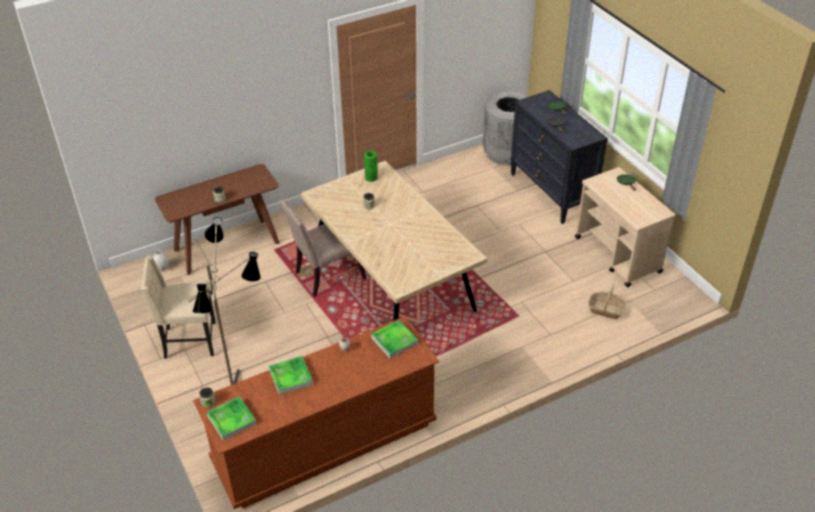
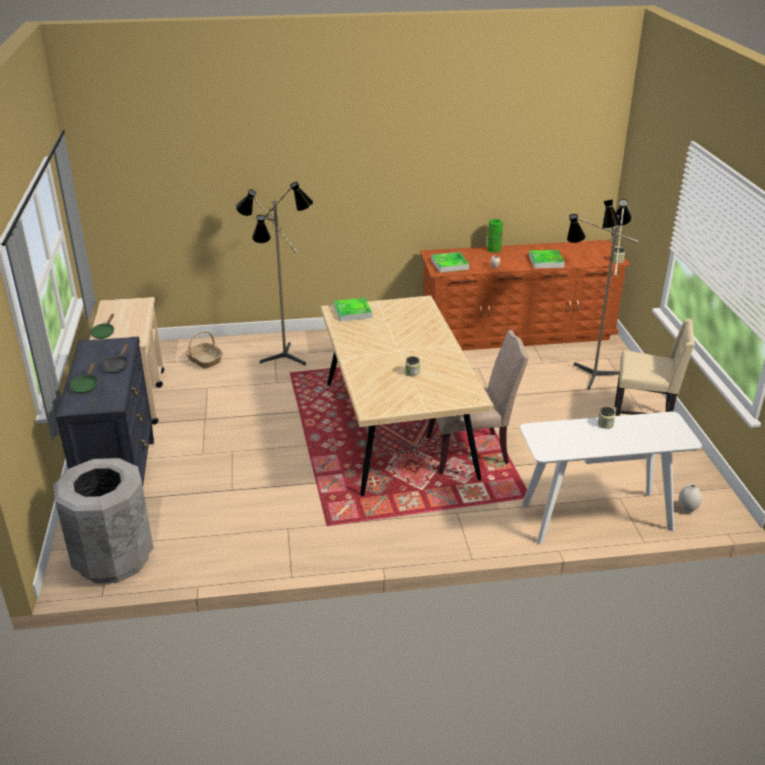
camera: 160 degrees left, 10 degrees down
brown console table [155,164,280,275] -> white console table [520,412,702,544]
tray [207,396,256,441] -> tray moved to [334,298,372,321]
green vase [364,151,378,182] -> green vase moved to [488,219,503,253]
none -> floor lamp [236,182,313,366]

